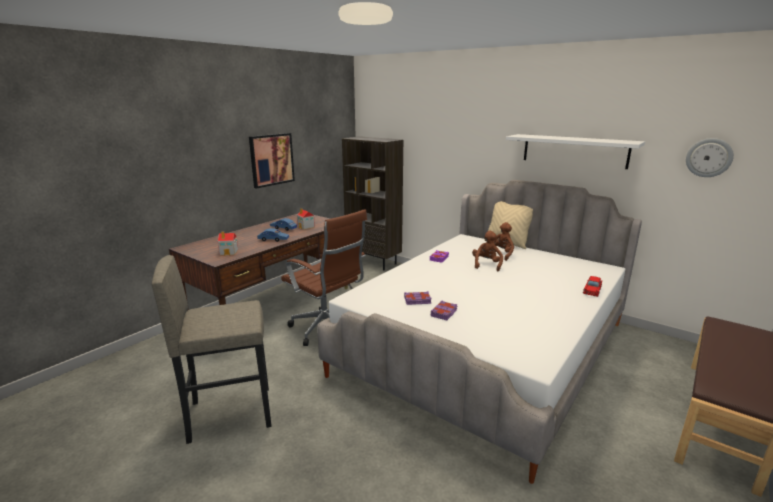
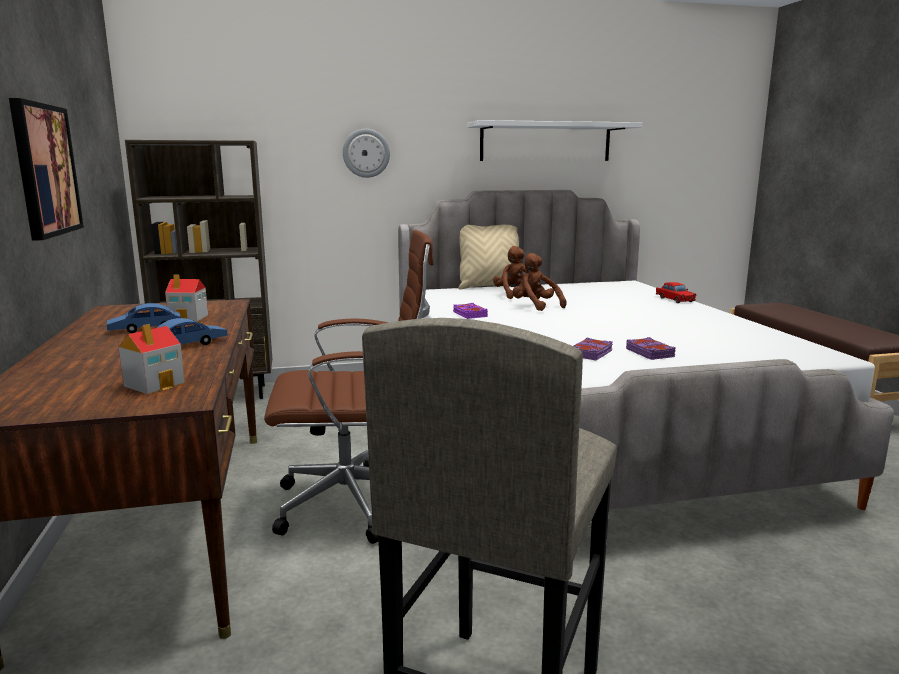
camera: 50 degrees left, 5 degrees down
wall clock [686,138,734,177] -> wall clock moved to [343,129,390,178]

